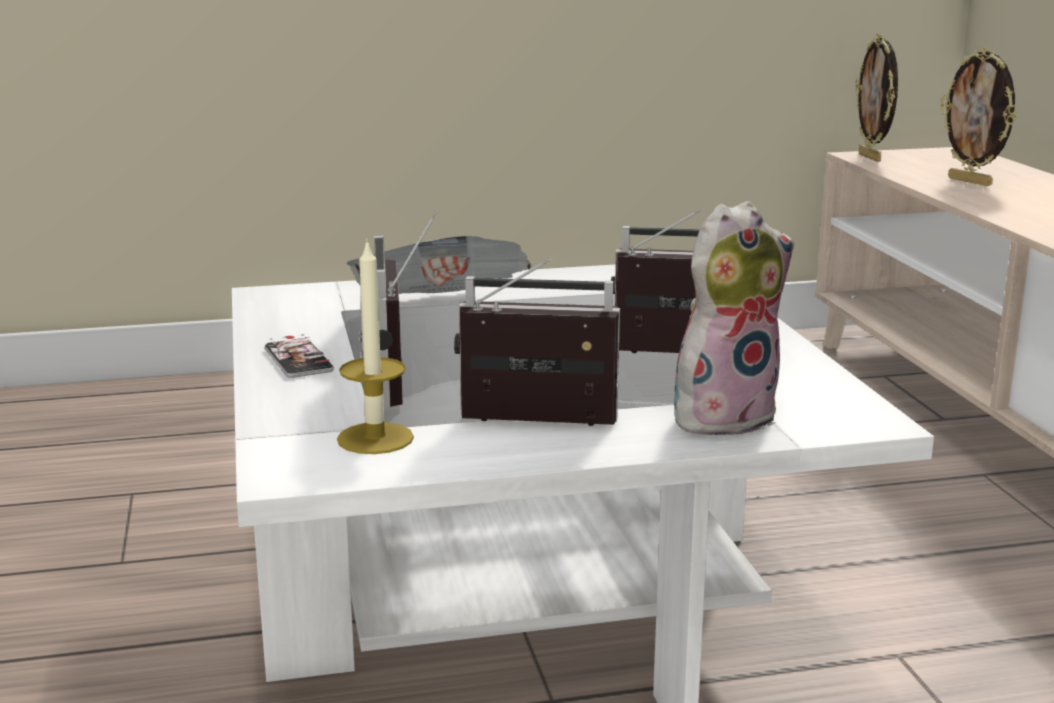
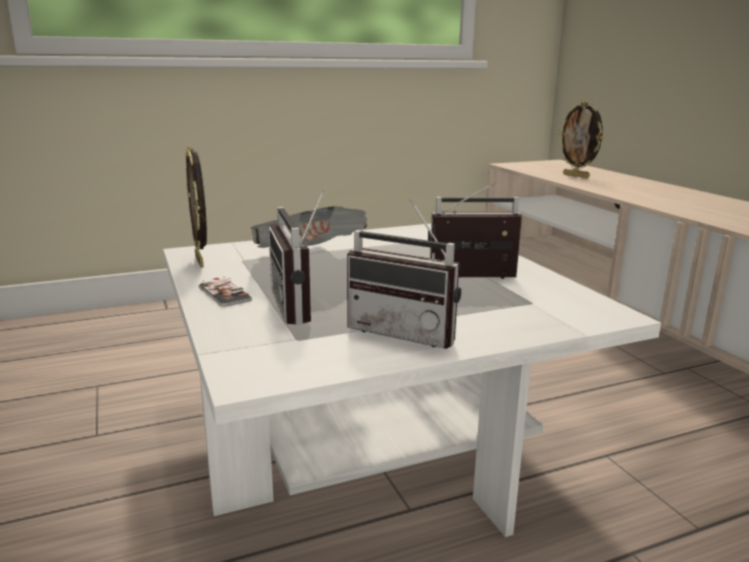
camera: 10 degrees left, 0 degrees up
candle [337,239,414,454] -> none
radio [454,258,620,426] -> radio turned 150 degrees counterclockwise [347,199,461,349]
plush toy [674,201,794,439] -> none
picture frame [856,33,898,162] -> picture frame moved to [186,145,207,268]

